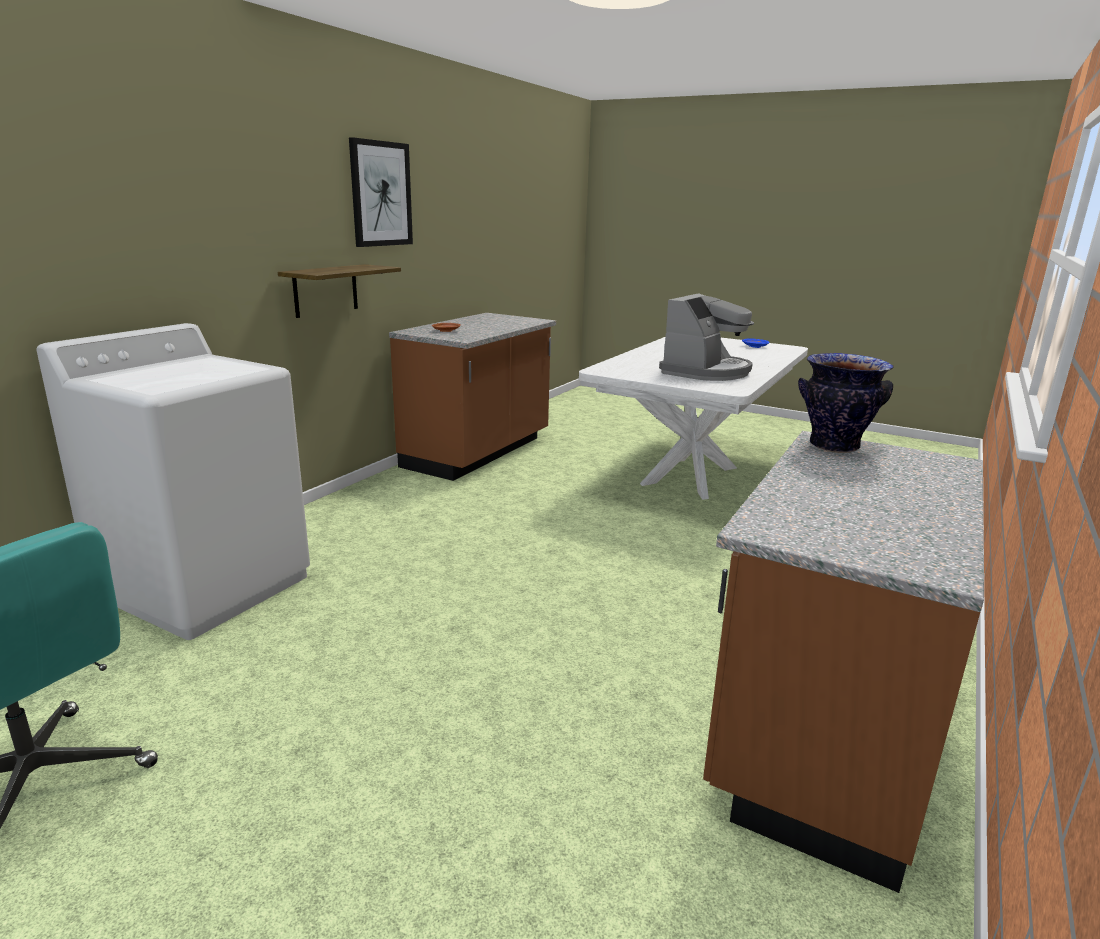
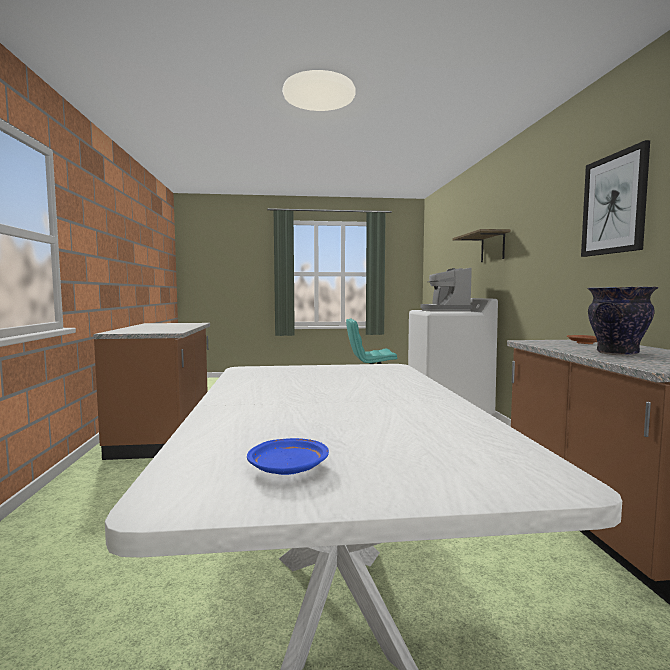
camera: 145 degrees right, 15 degrees down
shelf [278,264,401,318] -> shelf moved to [453,229,510,262]
coffee machine [659,293,754,381] -> coffee machine moved to [421,268,472,312]
vase [798,353,893,453] -> vase moved to [587,287,658,355]

